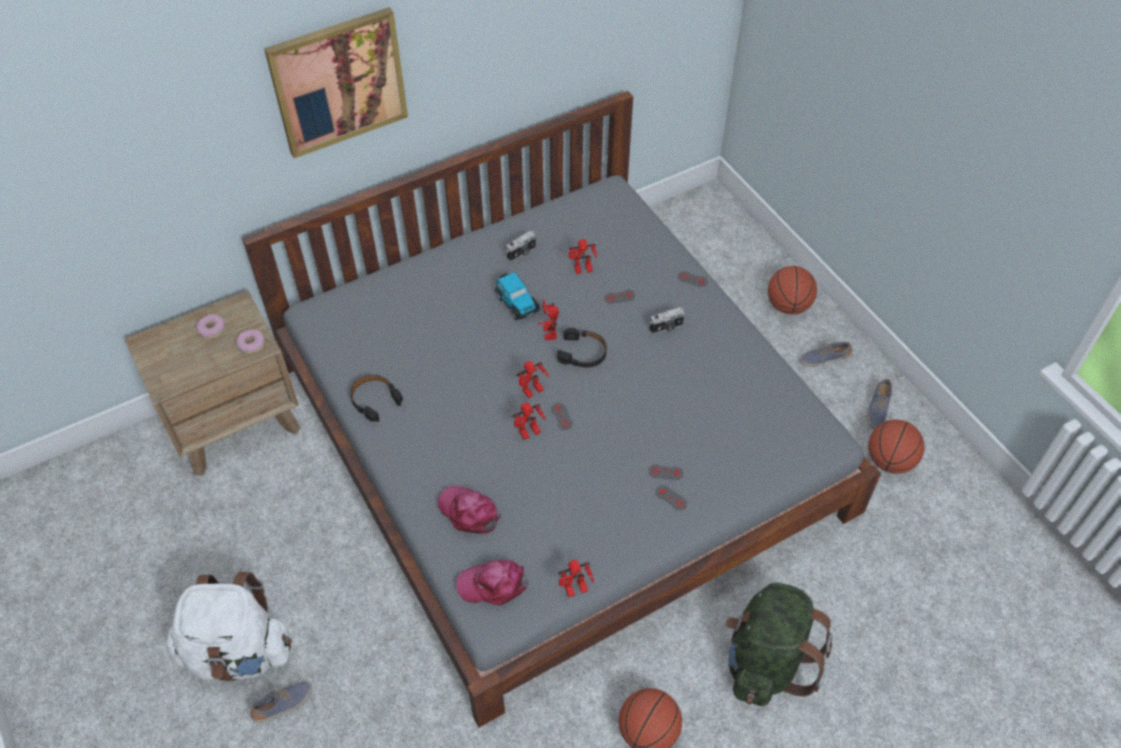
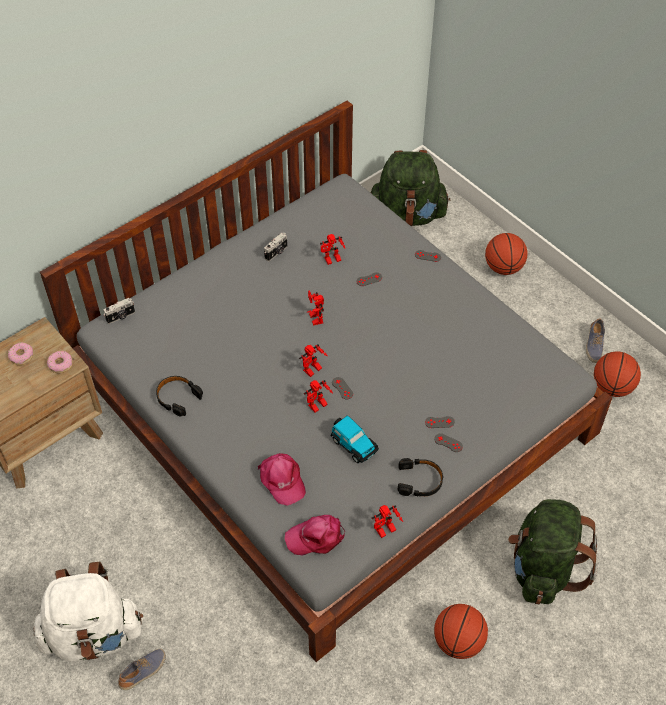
camera: 10 degrees left, 0 degrees up
picture [264,7,408,158] -> none
pink cap [438,485,501,534] -> pink cap turned 150 degrees counterclockwise [258,453,306,506]
toy car [495,272,540,320] -> toy car moved to [330,416,379,463]
black headphones [557,328,607,368] -> black headphones moved to [398,458,443,497]
camera [650,307,685,334] -> camera moved to [103,298,135,324]
shoe [800,342,852,367] -> none
none -> green backpack [371,150,451,226]

